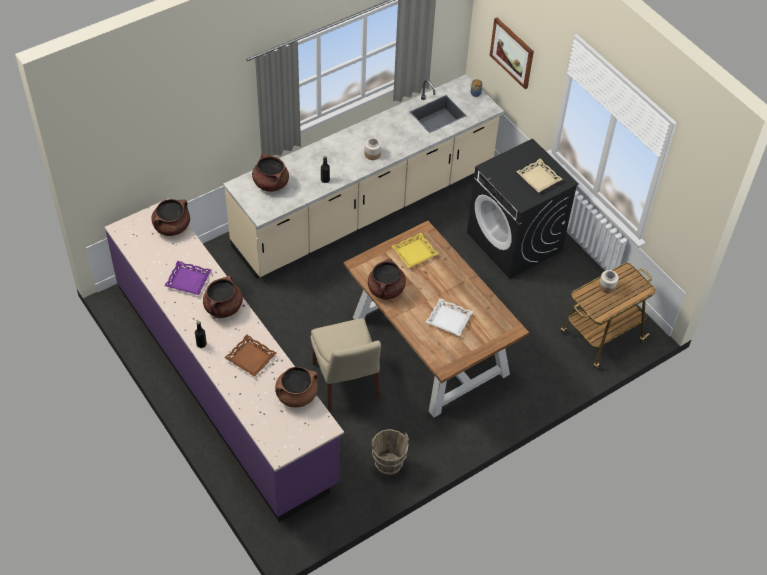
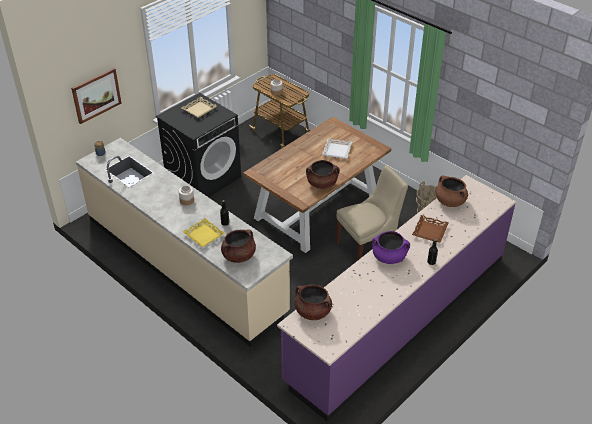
camera: 100 degrees left, 10 degrees down
purple tray [164,261,211,295] -> none
brown cooking pot [203,276,243,318] -> purple cooking pot [372,231,410,264]
yellow tray [392,233,439,268] -> yellow tray moved to [182,218,225,248]

